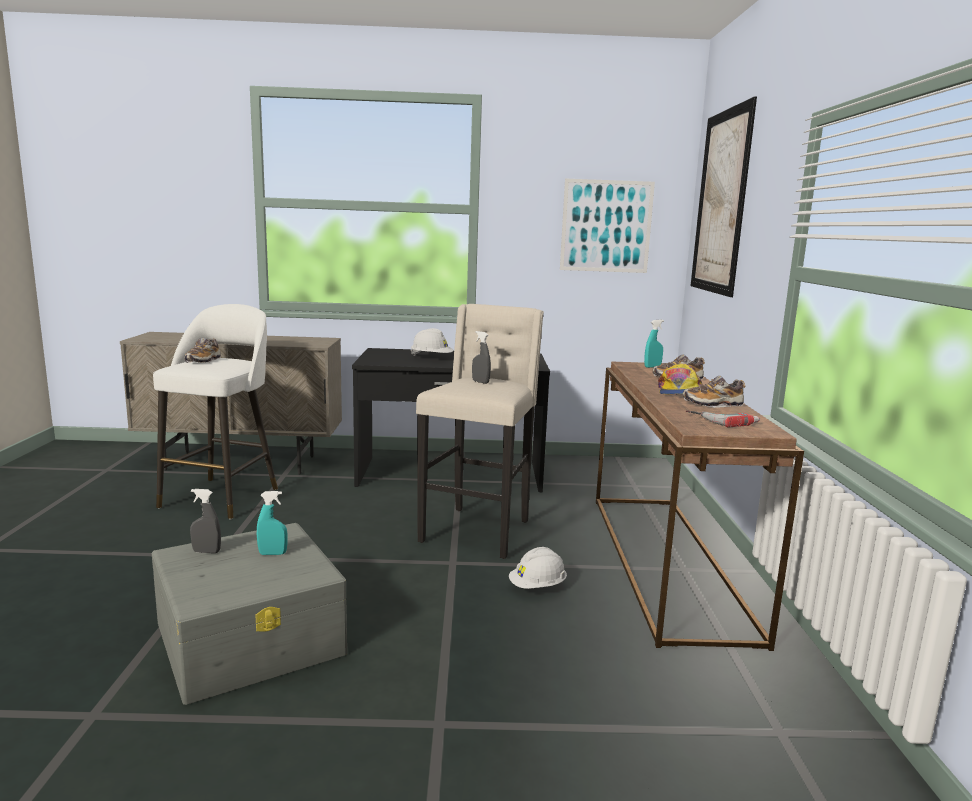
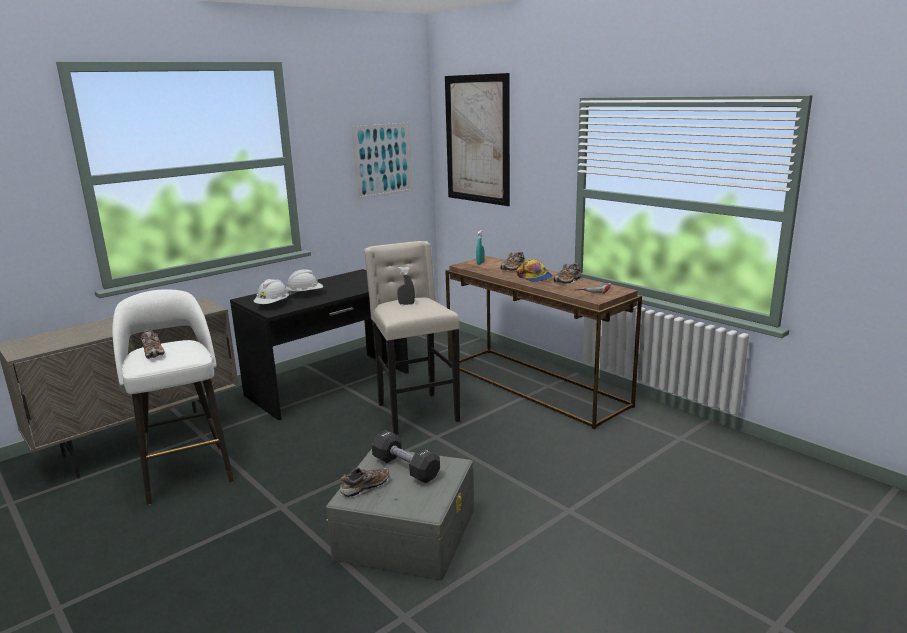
camera: 40 degrees left, 5 degrees up
grey spray bottle [190,489,221,553] -> shoe [340,467,389,497]
turquoise spray bottle [257,491,287,555] -> black dumbbell [372,430,440,483]
white hard hat [509,547,567,589] -> white hard hat moved to [253,279,289,304]

